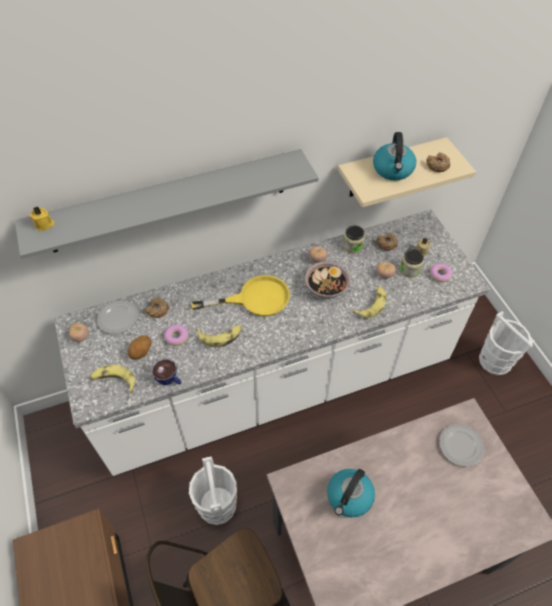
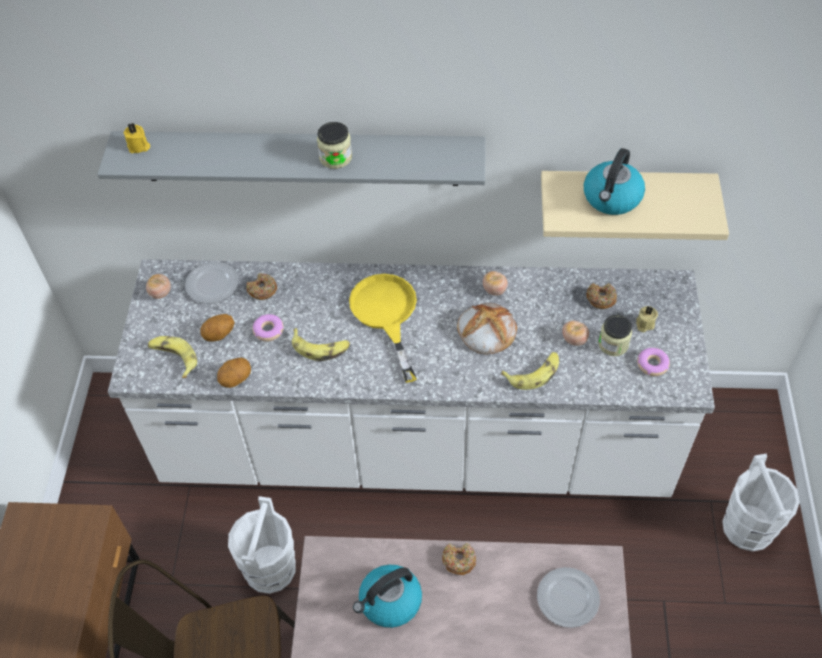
camera: 25 degrees right, 0 degrees up
cup [151,358,181,385] -> potato [217,358,251,388]
yellow frying pan [191,275,290,316] -> yellow frying pan turned 120 degrees counterclockwise [349,274,417,383]
bowl [305,261,350,299] -> bread [457,303,517,355]
jar [343,226,365,254] -> jar moved to [317,122,352,169]
donut [426,153,450,172] -> donut moved to [442,543,476,575]

